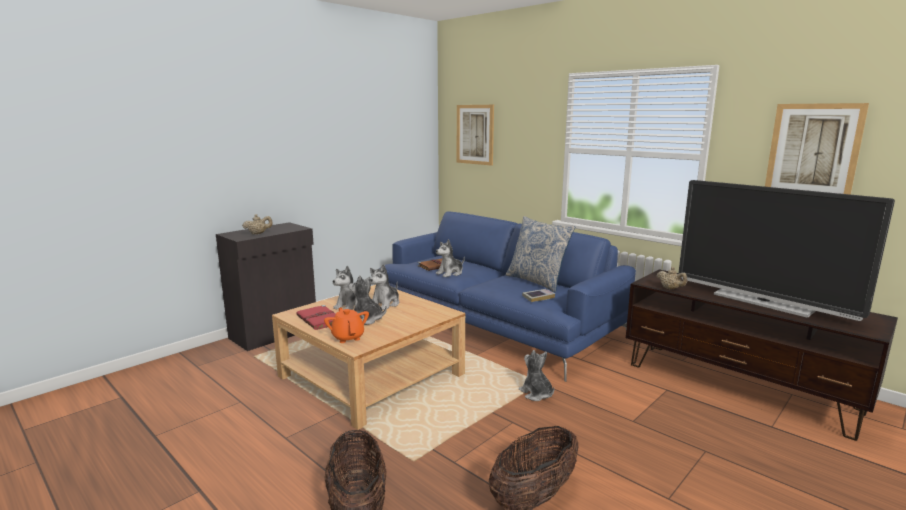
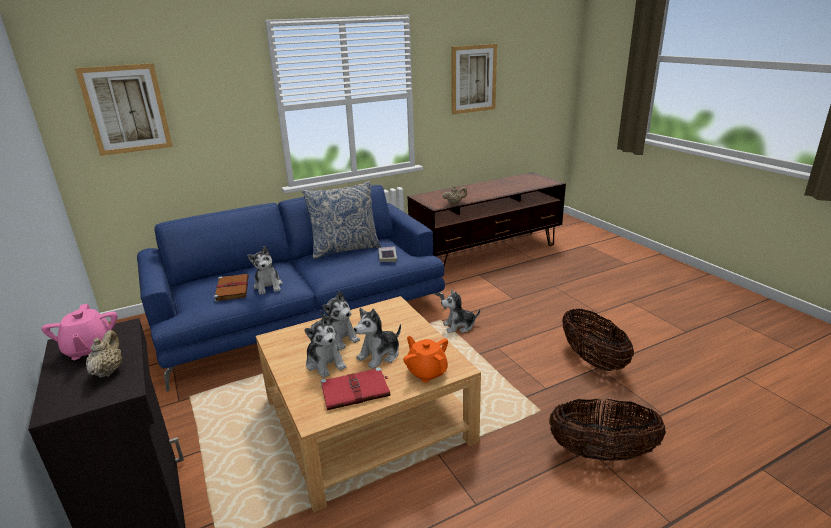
camera: 70 degrees left, 10 degrees up
orange teapot [324,308,369,343] -> orange teapot turned 60 degrees clockwise [403,336,448,383]
television [678,180,895,321] -> none
none -> pink teapot [42,304,117,360]

